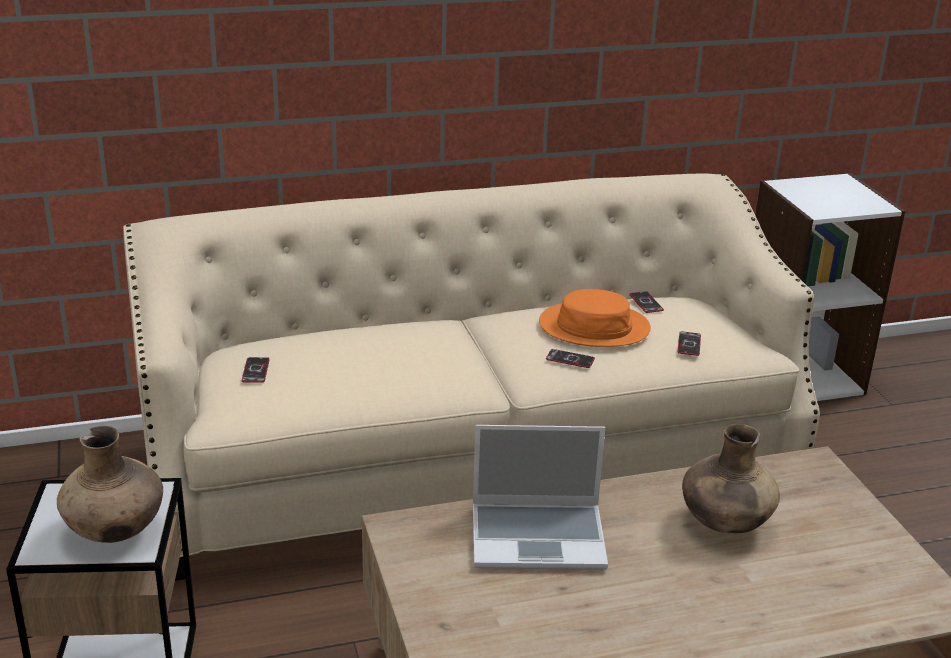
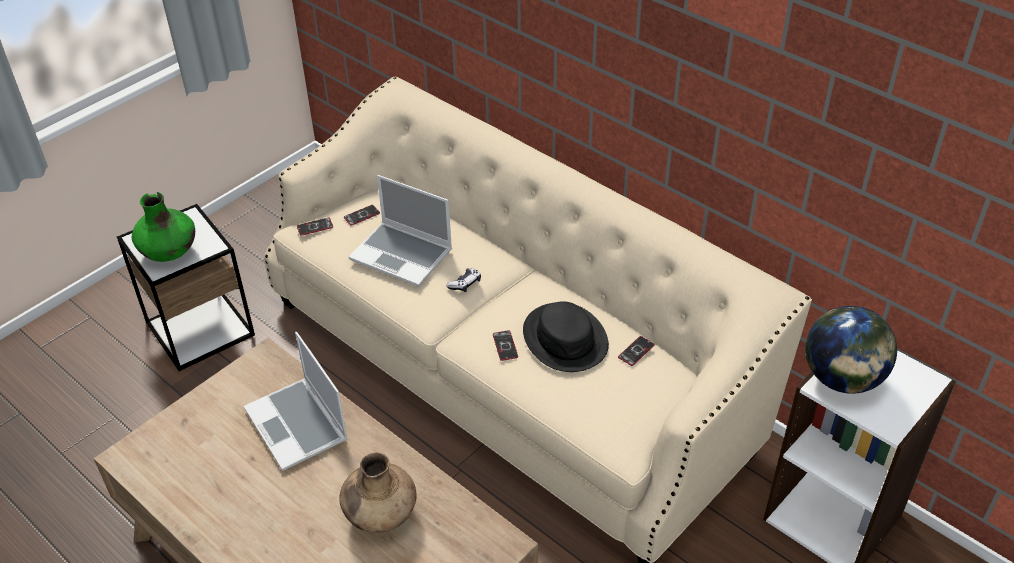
camera: 60 degrees right, 15 degrees up
brown vase [57,426,163,543] -> green vase [132,192,195,262]
orange hat [539,289,651,347] -> black hat [523,301,609,372]
phone [678,331,701,356] -> phone moved to [297,218,333,236]
none -> laptop [349,175,452,287]
none -> game controller [446,268,481,292]
none -> globe [805,306,897,394]

